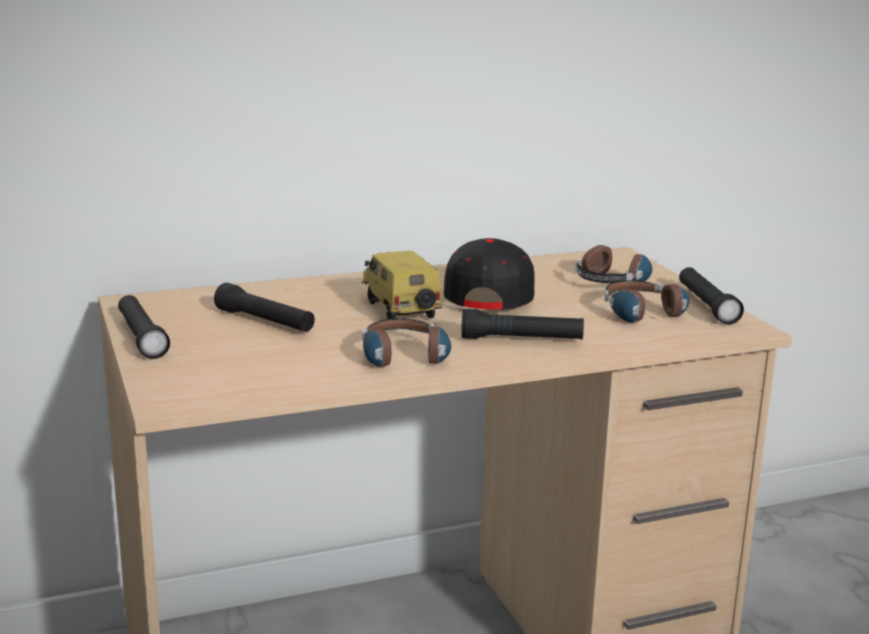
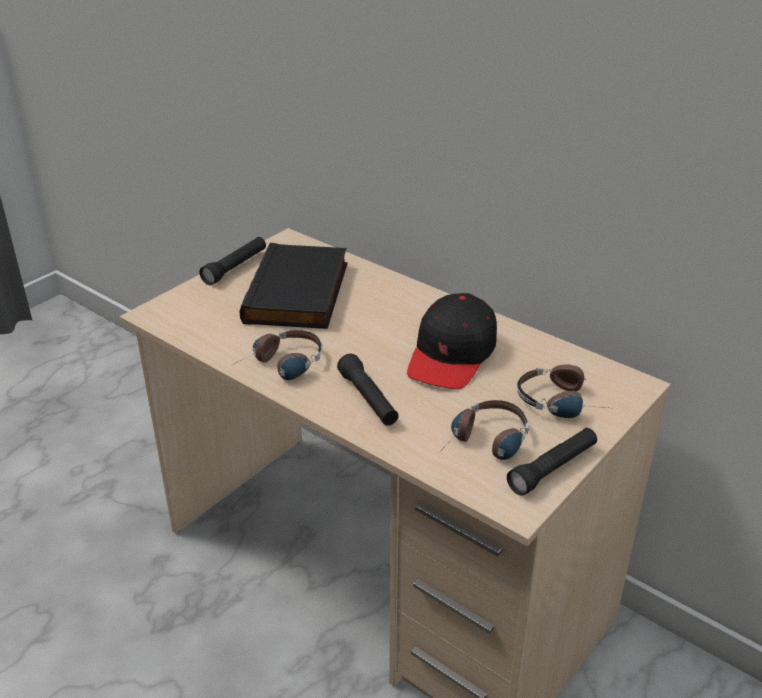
camera: 60 degrees right, 15 degrees up
black flashlight [214,283,315,332] -> black book [239,243,347,329]
toy car [362,250,443,319] -> none
black cap [443,238,535,310] -> black cap turned 135 degrees clockwise [407,293,497,390]

